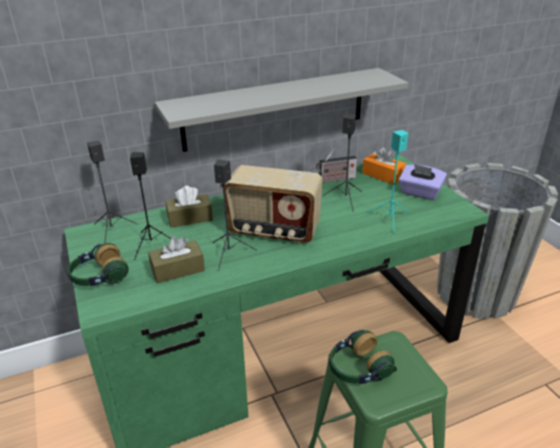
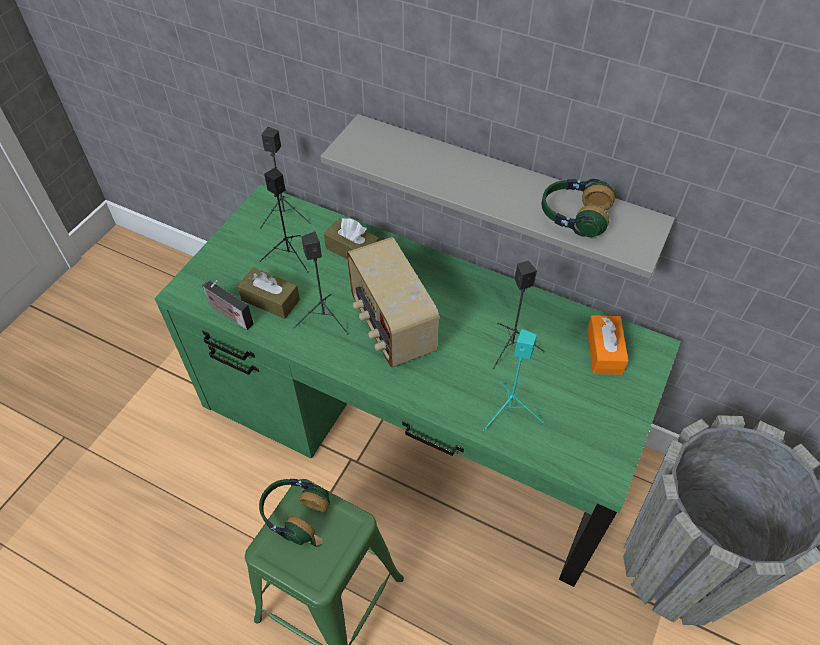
camera: 50 degrees right, 20 degrees up
headphones [67,243,128,286] -> headphones moved to [542,179,615,237]
radio [316,149,357,183] -> radio moved to [202,280,254,330]
purple tissue box [399,164,447,200] -> none

